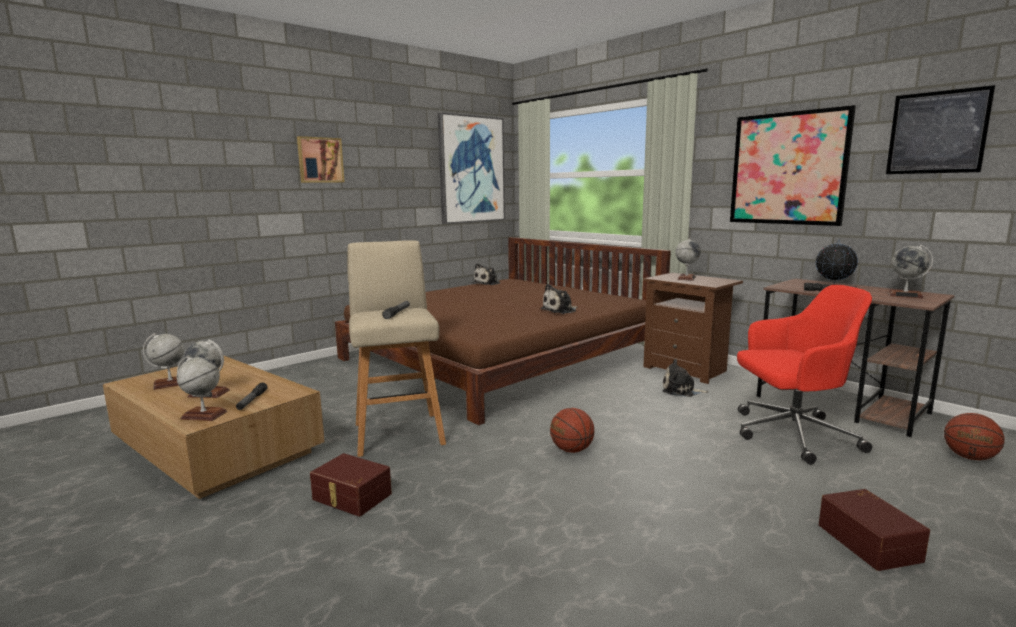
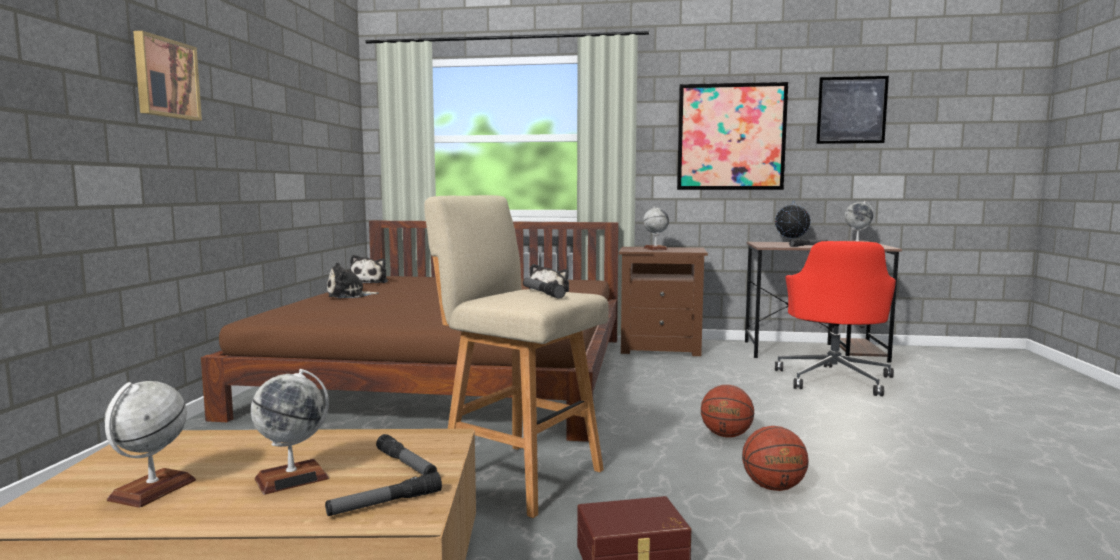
camera: 40 degrees left, 5 degrees down
globe [177,356,227,421] -> flashlight [325,472,442,516]
picture [438,112,505,224] -> none
plush toy [663,359,709,397] -> plush toy moved to [327,262,379,298]
red office chair [737,285,872,465] -> red office chair turned 150 degrees clockwise [775,241,896,396]
brown storage box [819,489,930,571] -> none
basketball [944,413,1005,460] -> basketball moved to [742,426,808,491]

